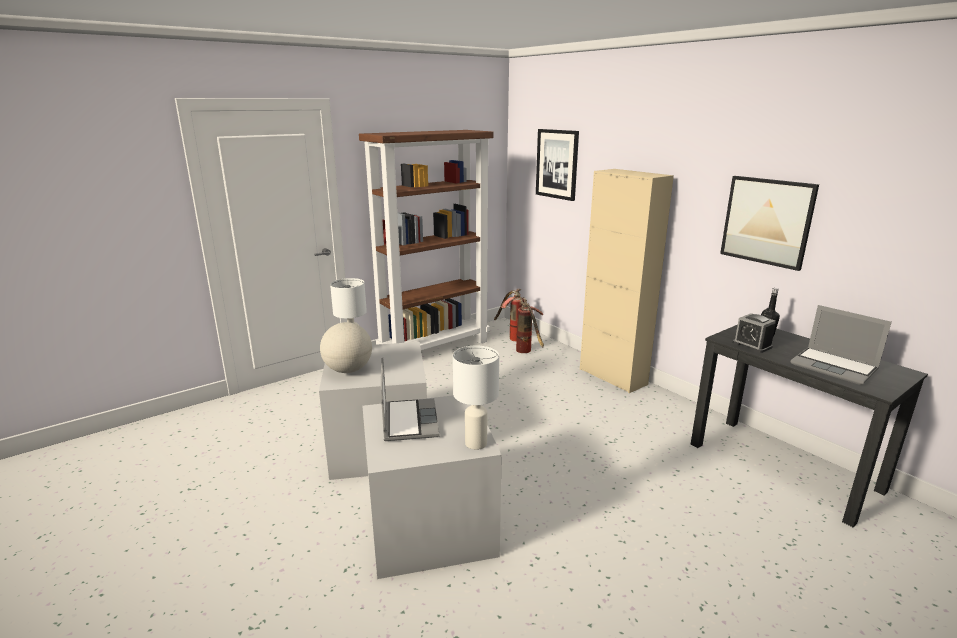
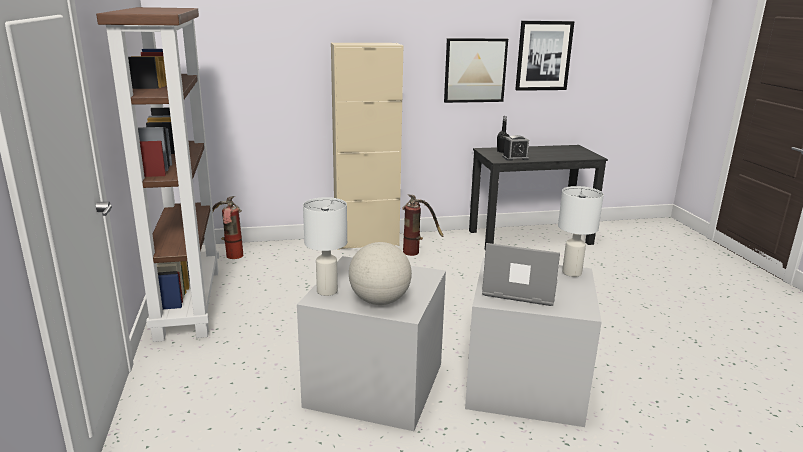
camera: 65 degrees left, 0 degrees up
fire extinguisher [516,297,544,353] -> fire extinguisher moved to [402,195,443,256]
picture [536,129,579,201] -> picture moved to [515,21,574,91]
laptop [791,305,891,385] -> none

